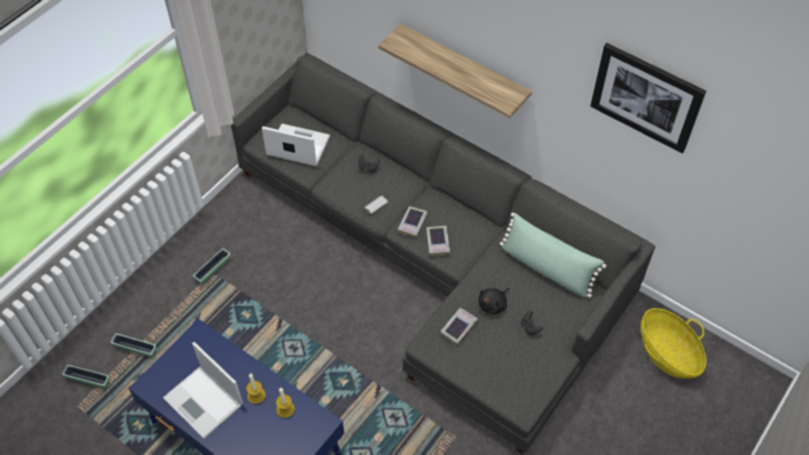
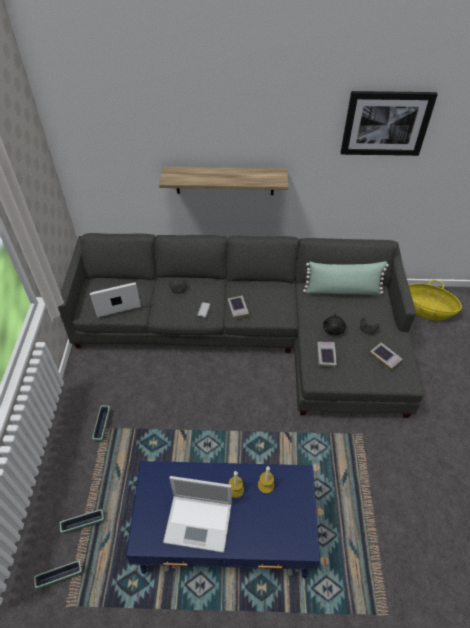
camera: 35 degrees left, 5 degrees down
book [426,226,450,256] -> book moved to [370,342,403,371]

